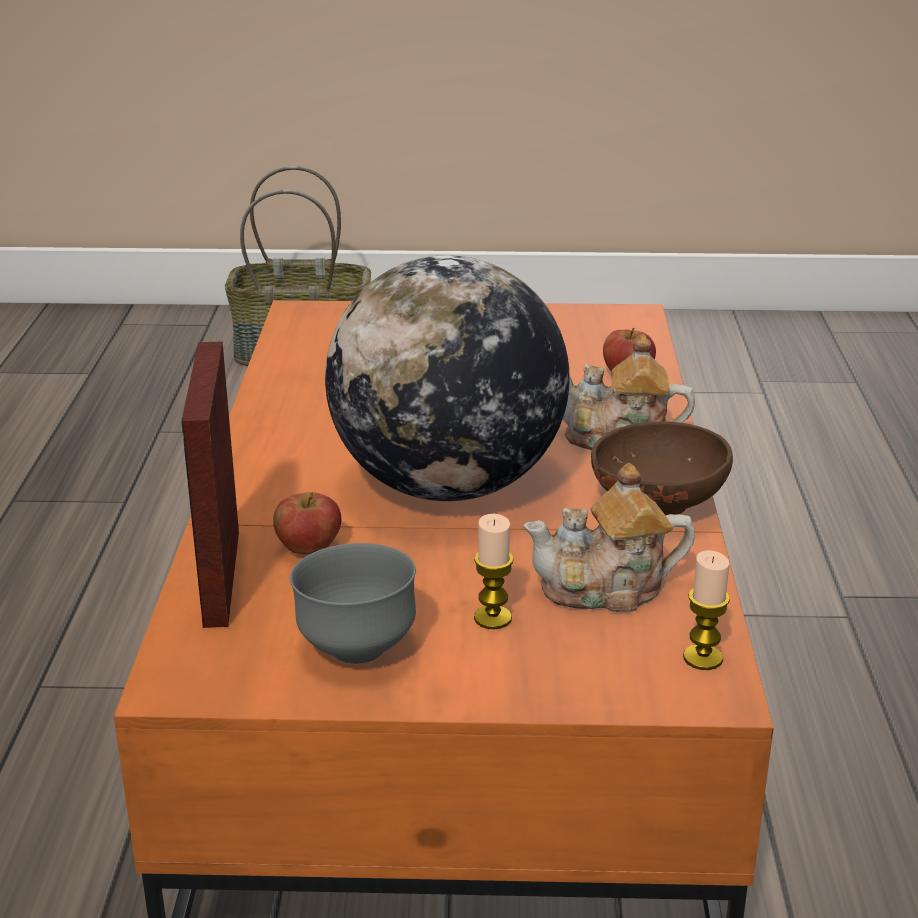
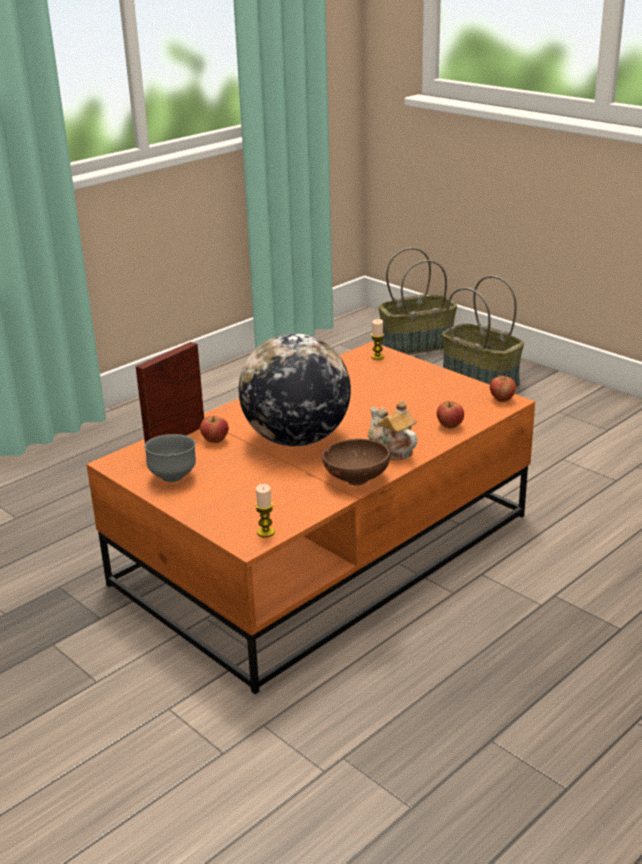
camera: 45 degrees right, 0 degrees up
candle [474,514,514,629] -> candle moved to [371,319,384,360]
teapot [523,463,695,612] -> none
none -> basket [378,247,457,355]
none -> apple [490,374,516,402]

